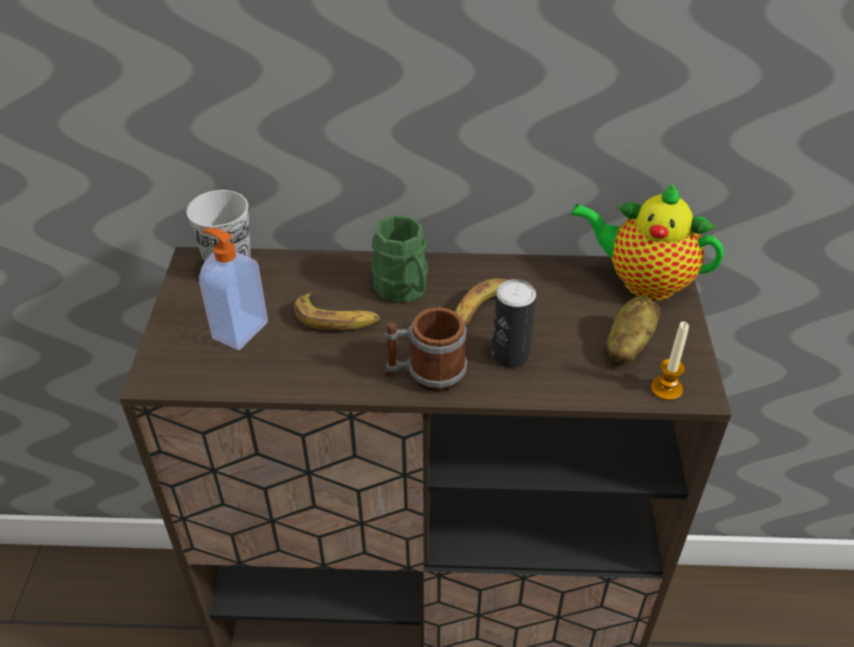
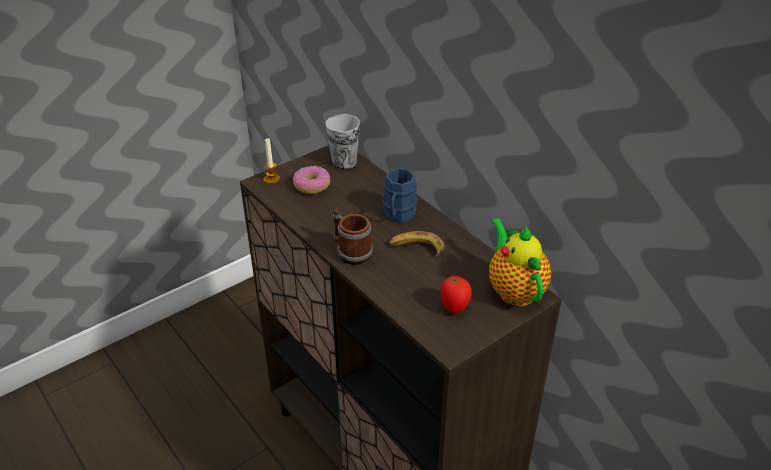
camera: 50 degrees right, 5 degrees down
soap dispenser [199,228,268,350] -> donut [293,166,330,194]
banana [294,292,380,330] -> none
green mug [371,215,428,302] -> blue mug [382,168,417,223]
can [492,279,536,368] -> none
potato [607,297,660,365] -> tomato [441,276,472,314]
candle [651,322,689,401] -> candle moved to [264,138,280,184]

